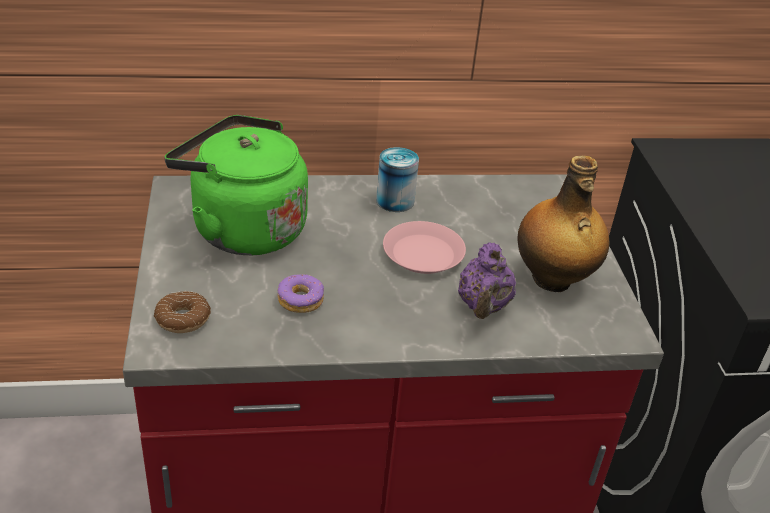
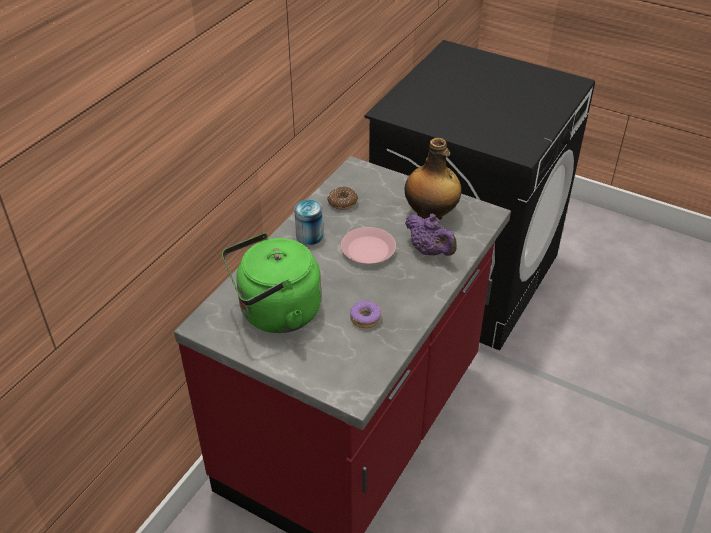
camera: 50 degrees left, 5 degrees up
donut [154,291,211,333] -> donut moved to [327,187,358,210]

